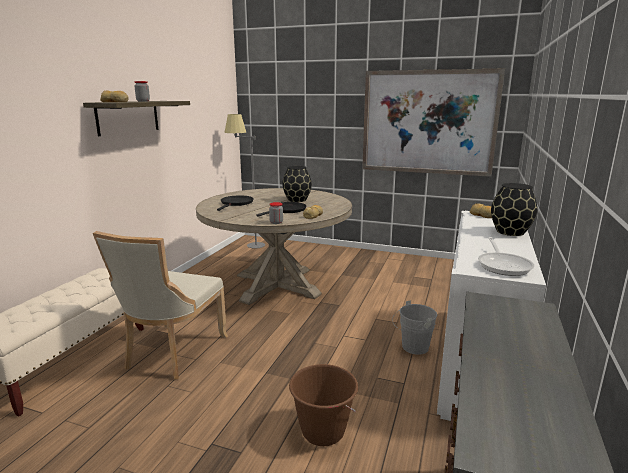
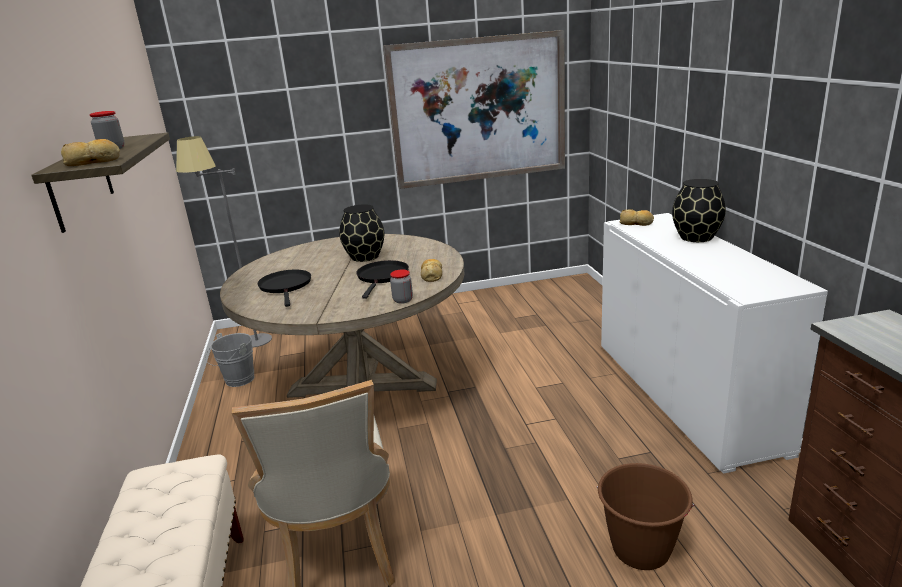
camera: 30 degrees left, 5 degrees up
grey bucket [392,301,437,355] -> grey bucket moved to [205,333,255,387]
frying pan [478,237,534,276] -> none

